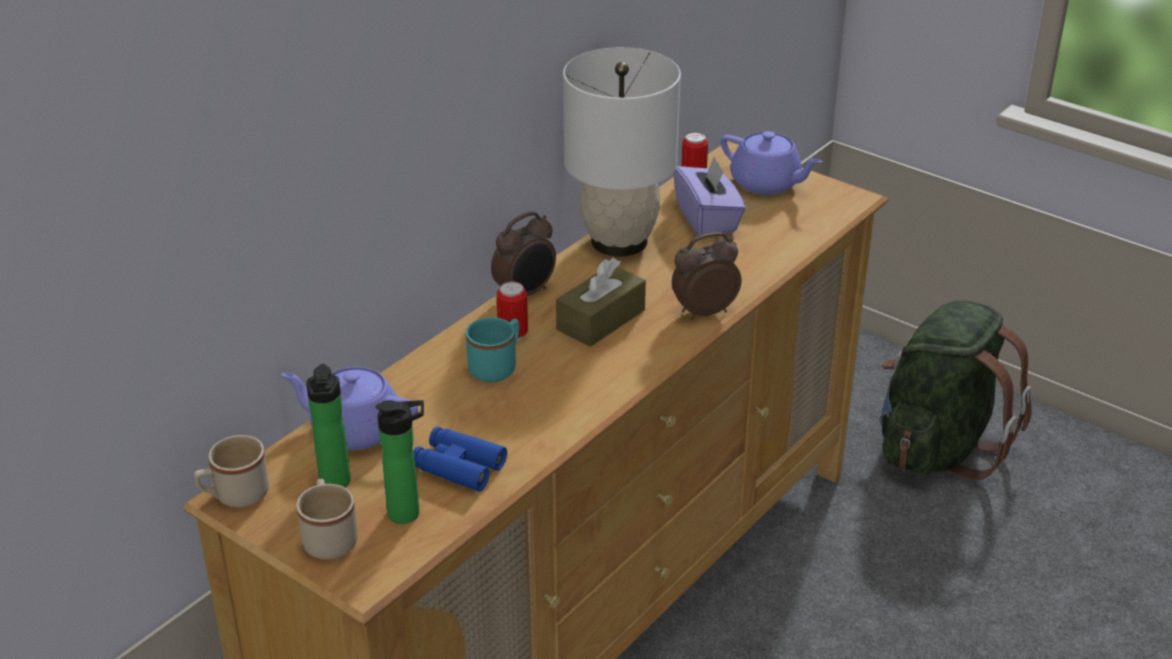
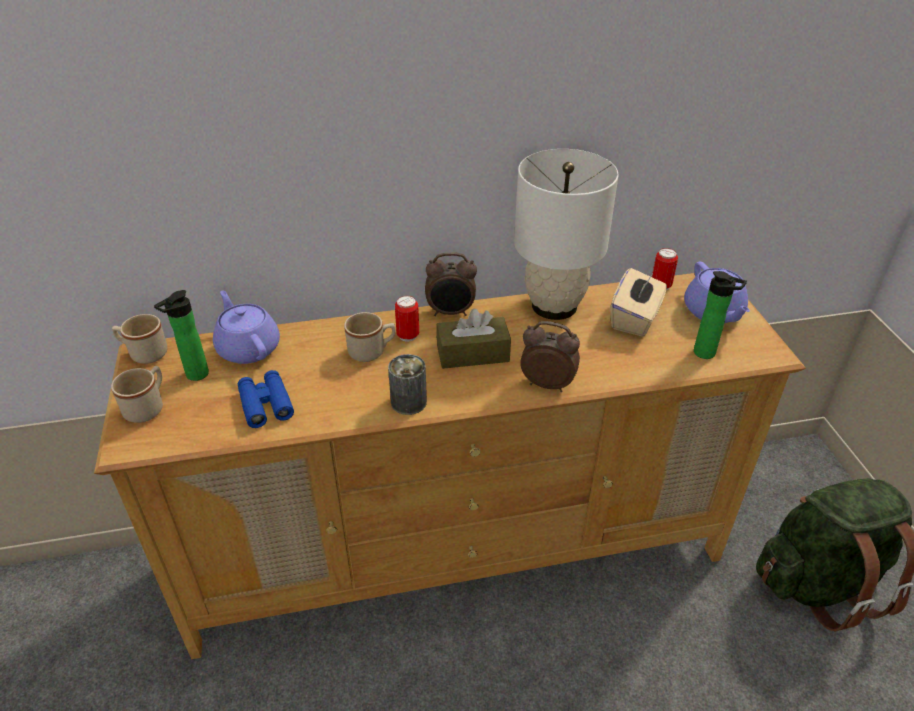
camera: 40 degrees right, 5 degrees up
bottle [376,400,424,524] -> bottle moved to [694,271,747,359]
turquoise mug [466,317,519,382] -> beige mug [344,312,395,362]
purple tissue box [673,155,746,236] -> beige tissue box [610,268,667,337]
none -> can [388,354,427,415]

